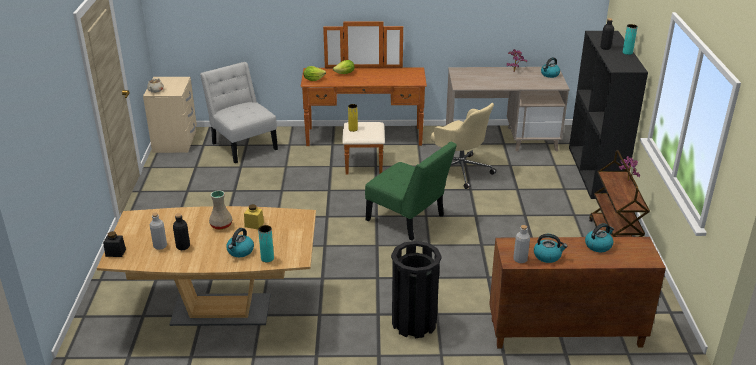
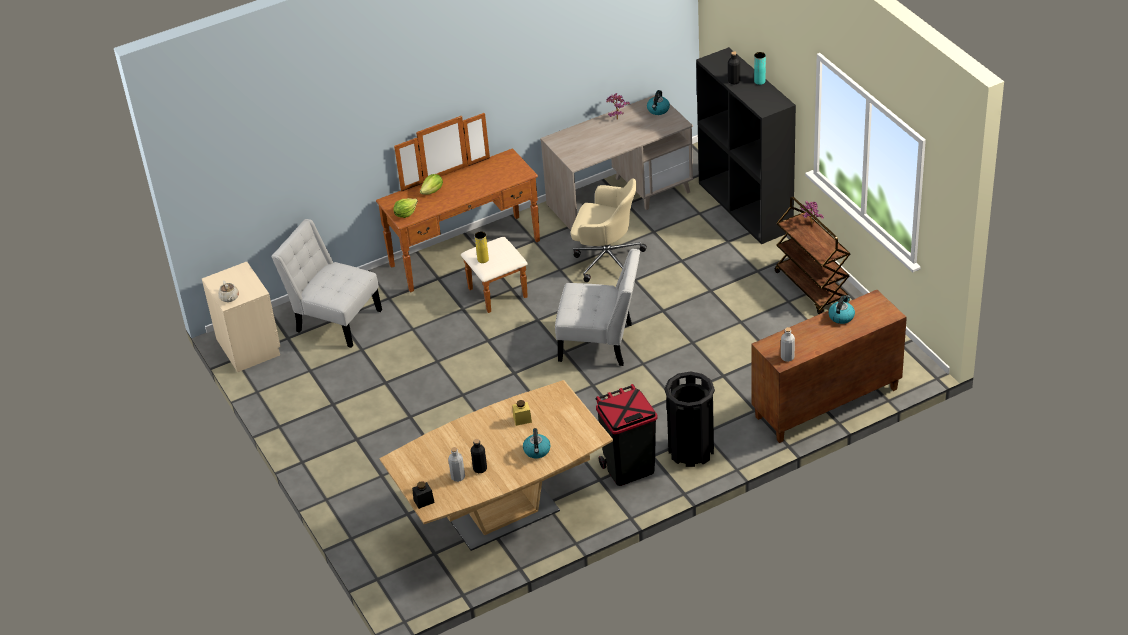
camera: 25 degrees left, 10 degrees up
beige vase [209,190,233,230] -> none
turquoise vase [258,225,274,262] -> none
green chair [365,142,457,240] -> white chair [555,249,640,366]
kettle [534,234,567,263] -> none
none -> black trash can [595,384,657,486]

